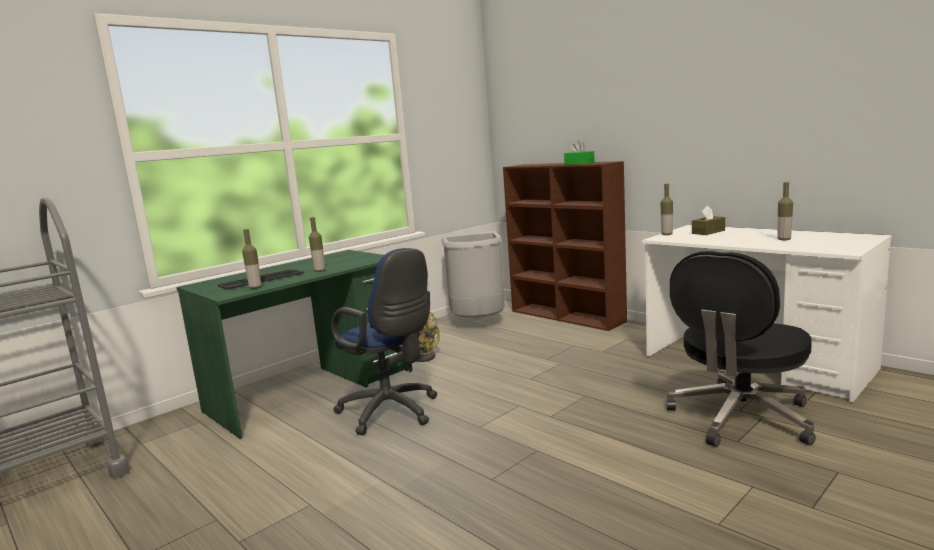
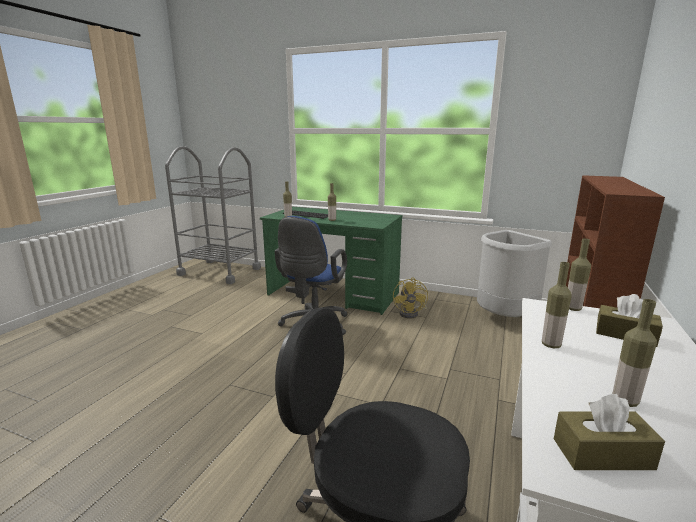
camera: 65 degrees right, 5 degrees up
green tissue box [564,141,595,165] -> none
none -> bottle [542,262,572,348]
none -> brown tissue box [554,394,665,470]

